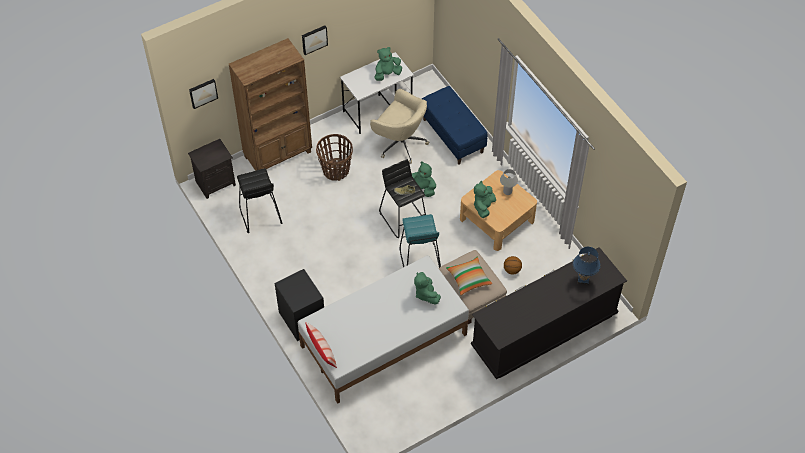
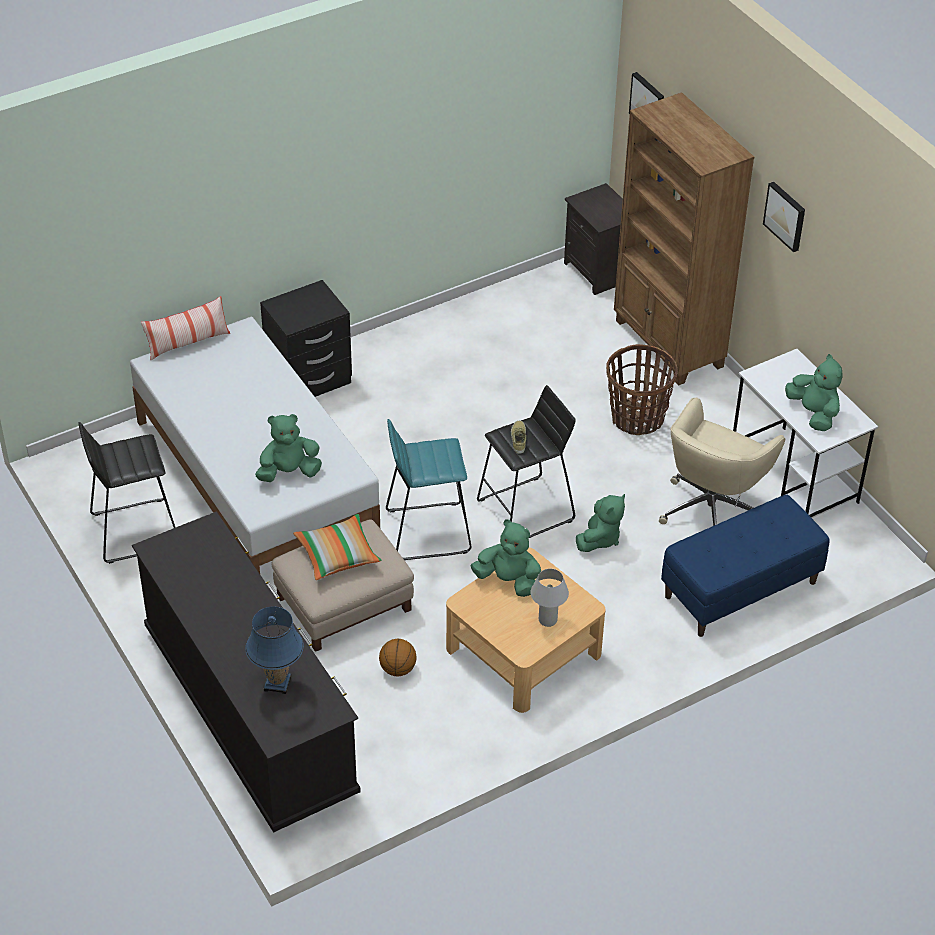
camera: 90 degrees right, 10 degrees down
black stool [237,168,283,233] -> black stool moved to [78,422,175,564]

